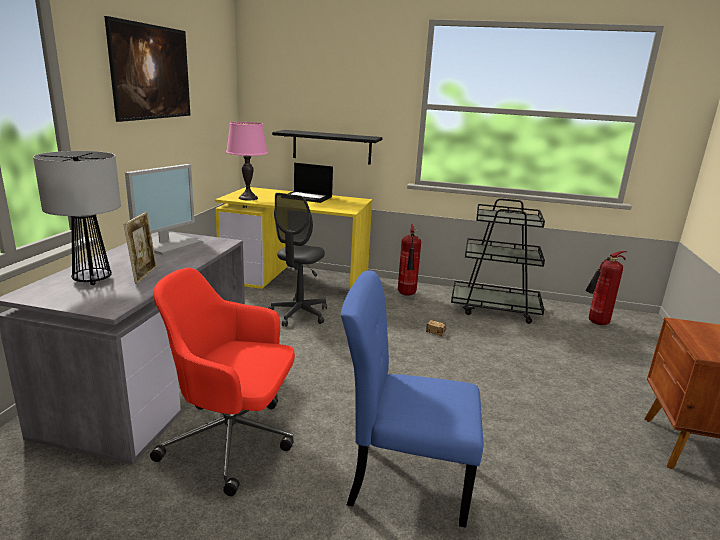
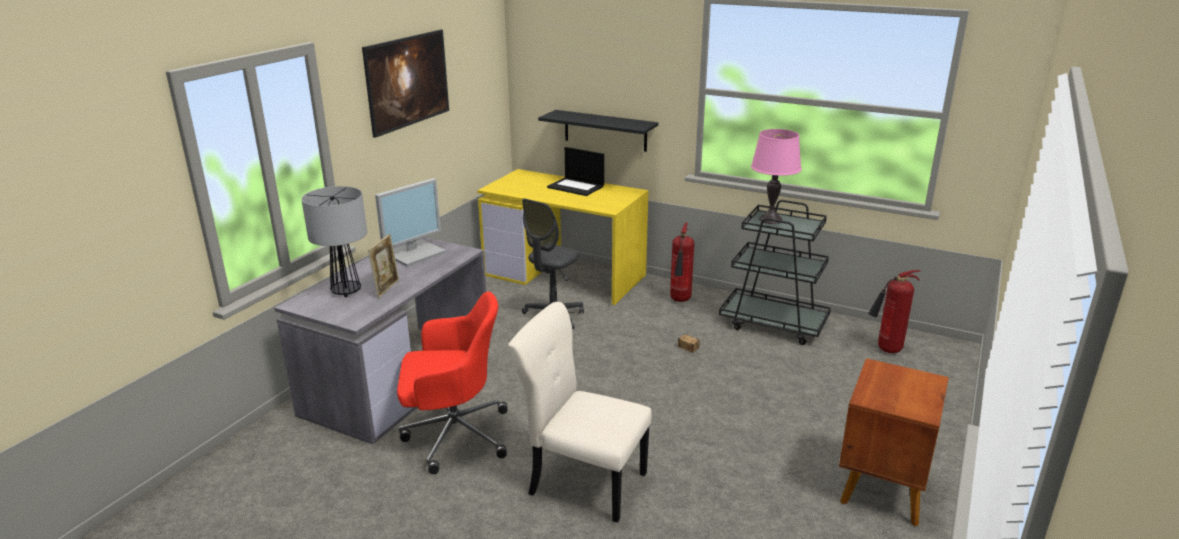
camera: 15 degrees right, 5 degrees up
red office chair [150,268,295,496] -> red office chair turned 150 degrees clockwise [397,292,508,474]
pink table lamp [226,122,268,200] -> pink table lamp moved to [751,129,802,224]
blue chair [341,271,483,528] -> beige chair [508,302,652,523]

